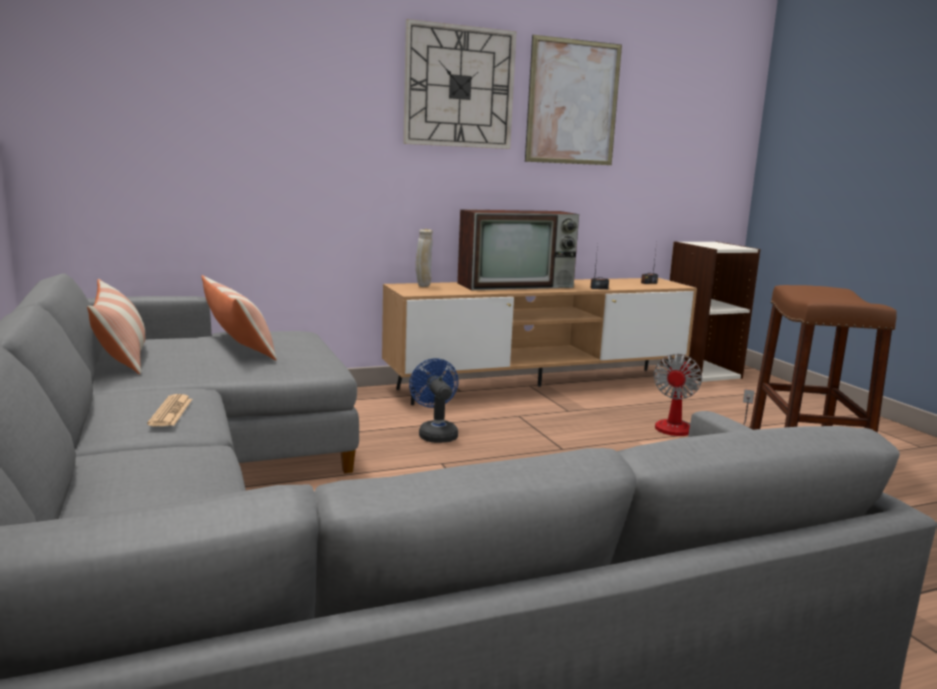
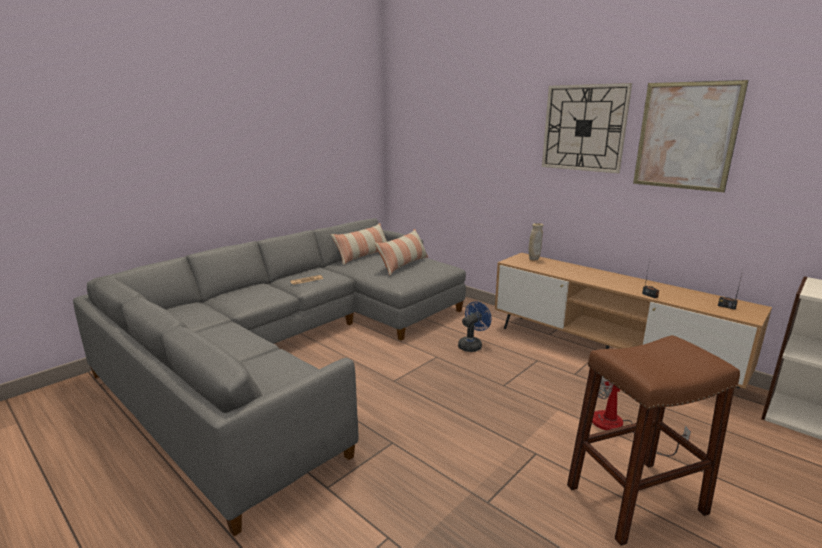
camera: 65 degrees right, 5 degrees up
television [457,209,579,290] -> none

